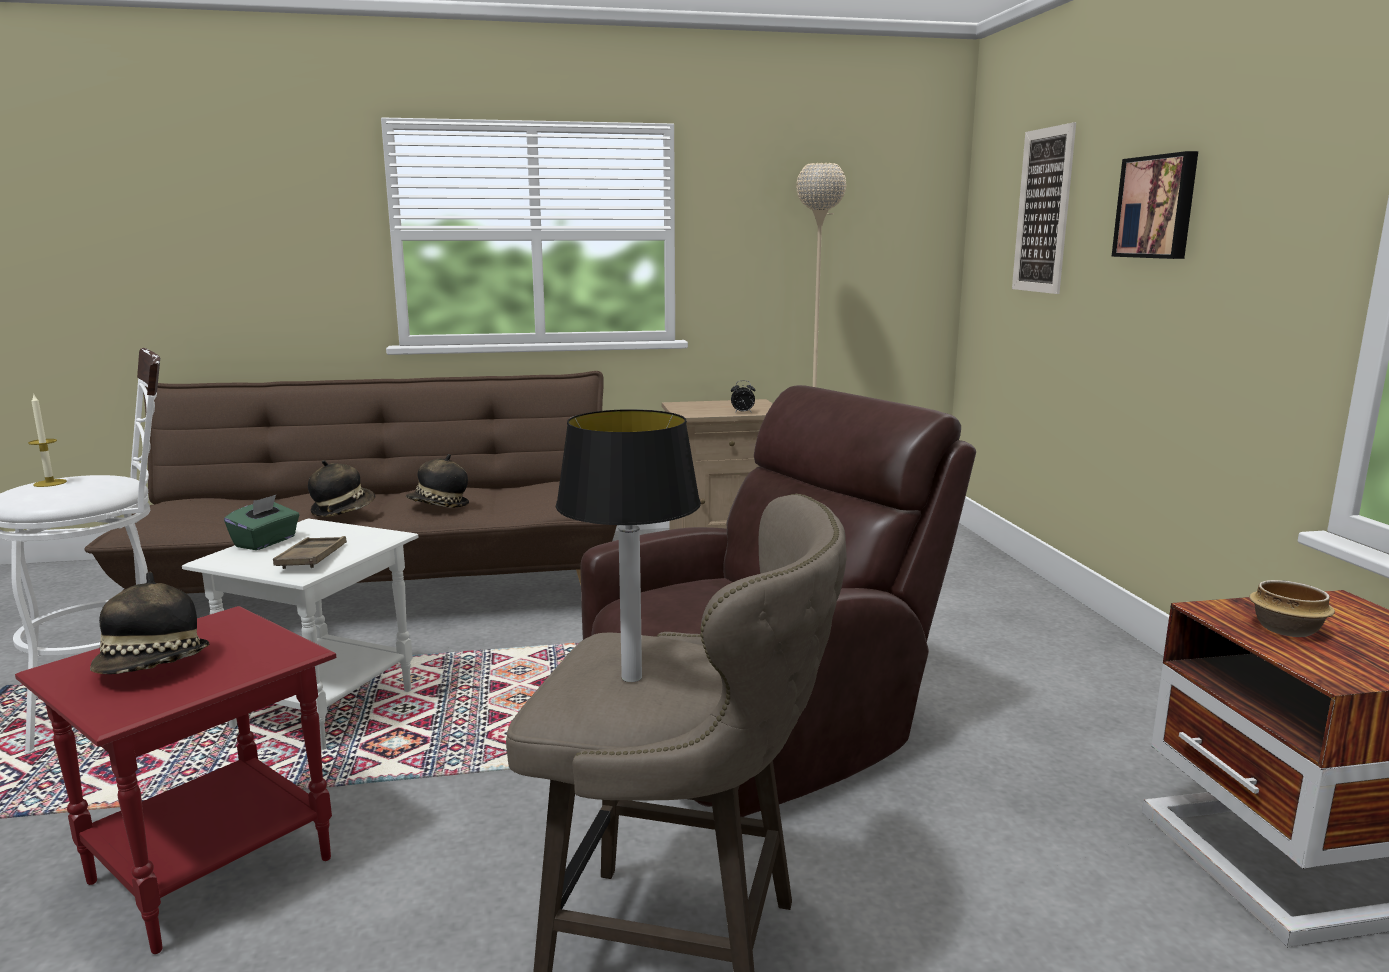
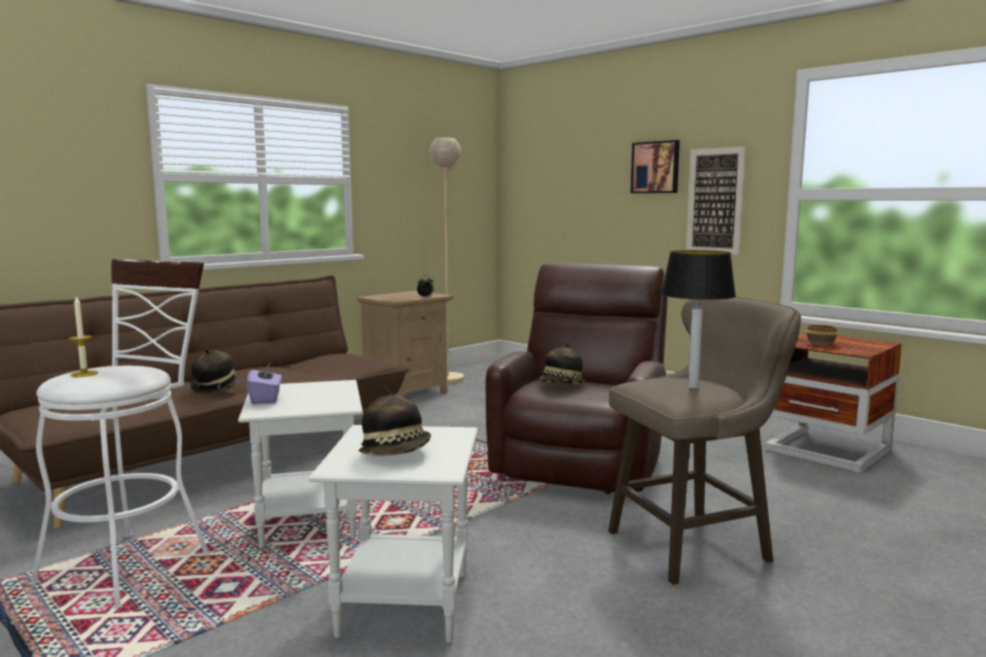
camera: 35 degrees left, 5 degrees down
red side table [15,606,336,954] -> white side table [308,425,478,643]
green tissue box [224,495,299,550] -> purple tissue box [247,363,282,404]
brown tray [273,536,347,569] -> none
hat [406,454,469,508] -> hat moved to [538,343,586,384]
picture [1012,122,1076,294] -> picture moved to [686,147,746,255]

